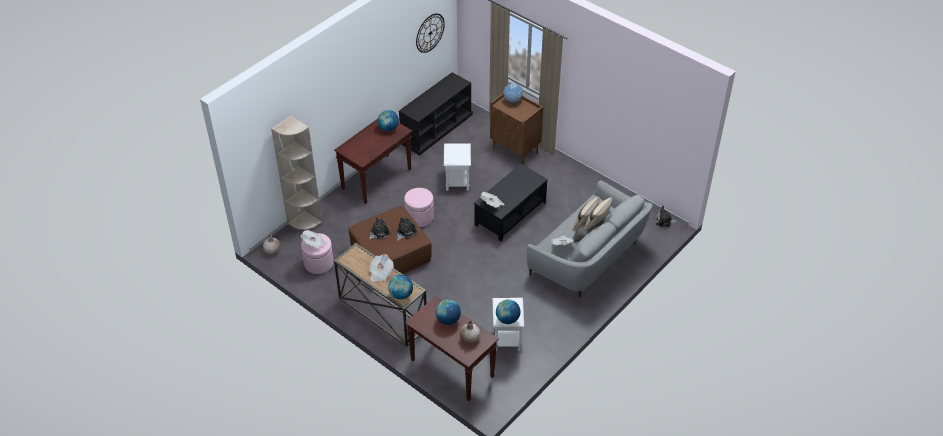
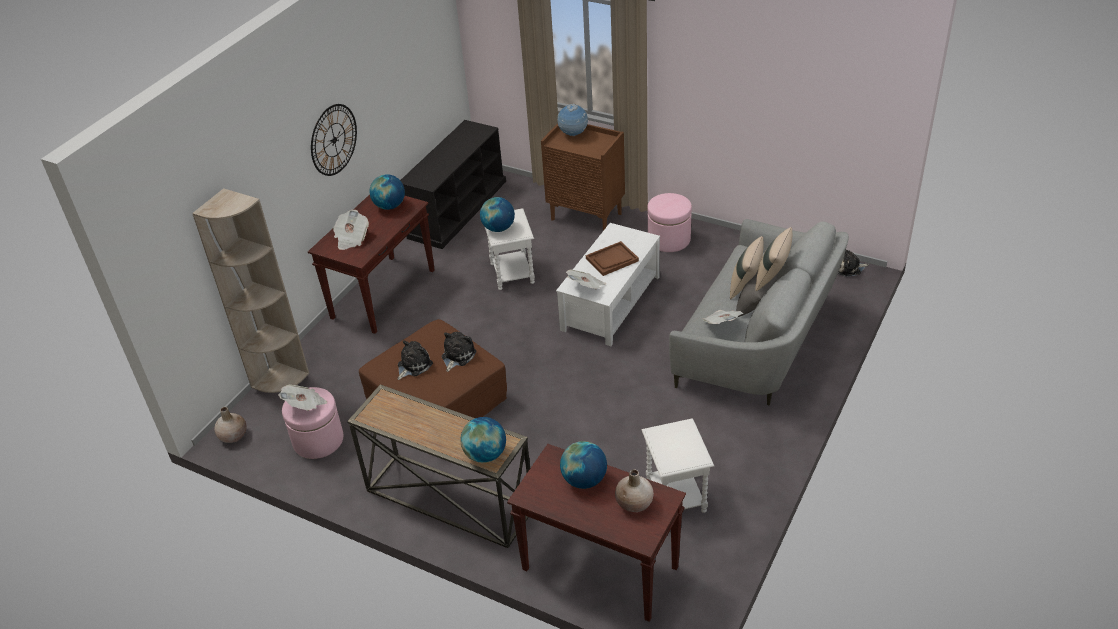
camera: 10 degrees left, 5 degrees down
newspaper [369,254,394,281] -> newspaper moved to [333,210,369,250]
pink ottoman [404,188,434,227] -> pink ottoman moved to [647,193,692,252]
wall clock [416,13,445,53] -> wall clock moved to [311,104,357,176]
black coffee table [474,164,548,242] -> white coffee table [556,223,660,346]
globe [496,299,520,324] -> globe moved to [480,197,515,232]
none -> brown tray [586,241,639,276]

